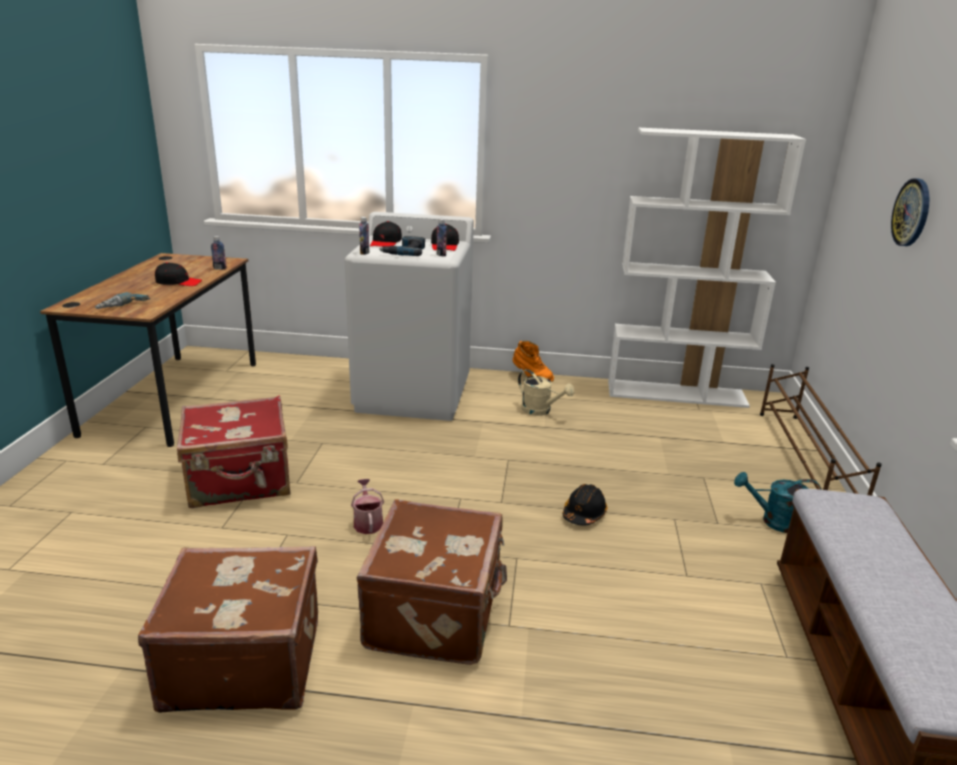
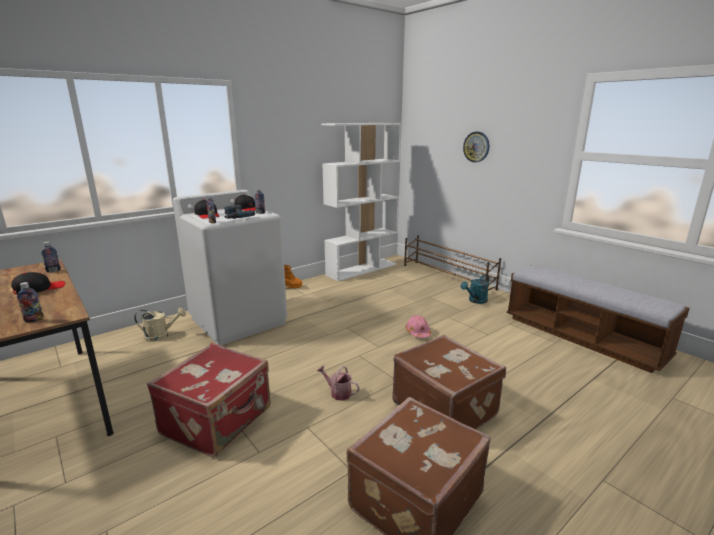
camera: 45 degrees left, 5 degrees down
power drill [95,292,150,309] -> bottle [17,282,44,322]
beige watering can [518,369,575,416] -> beige watering can moved to [134,308,186,342]
black hard hat [562,484,607,526] -> pink hard hat [405,315,431,338]

